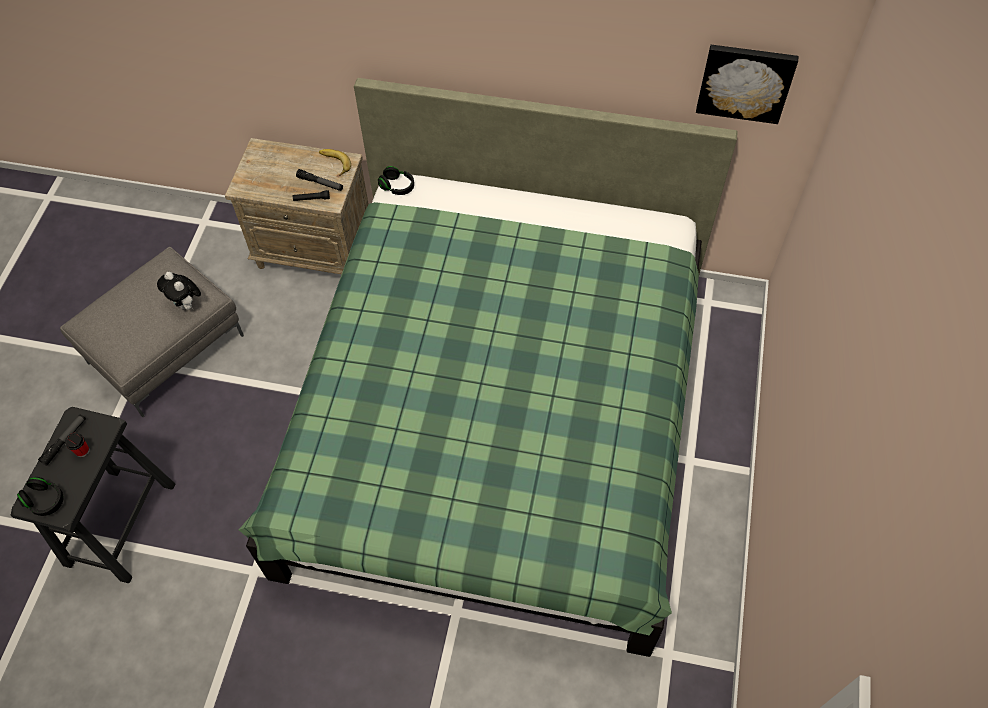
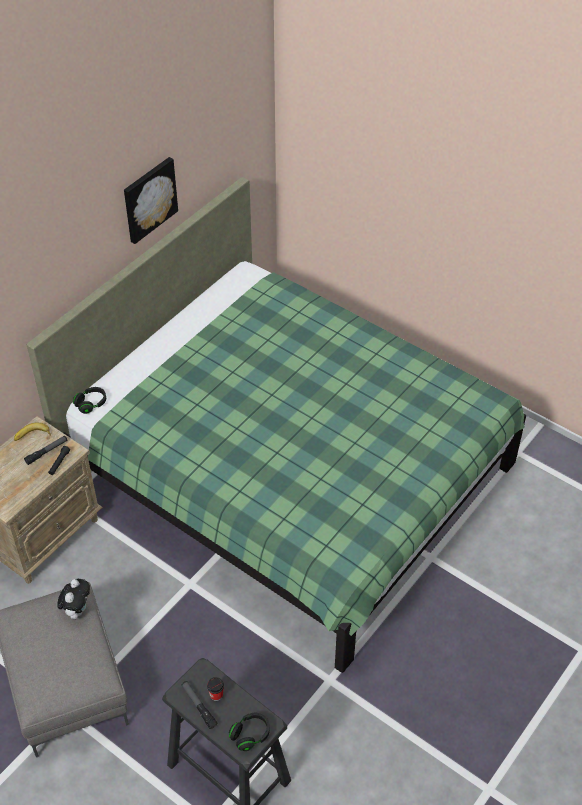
camera: 65 degrees left, 10 degrees down
plush toy [157,272,201,310] -> plush toy turned 60 degrees counterclockwise [57,579,90,619]
picture [696,45,799,124] -> picture moved to [124,157,178,244]

